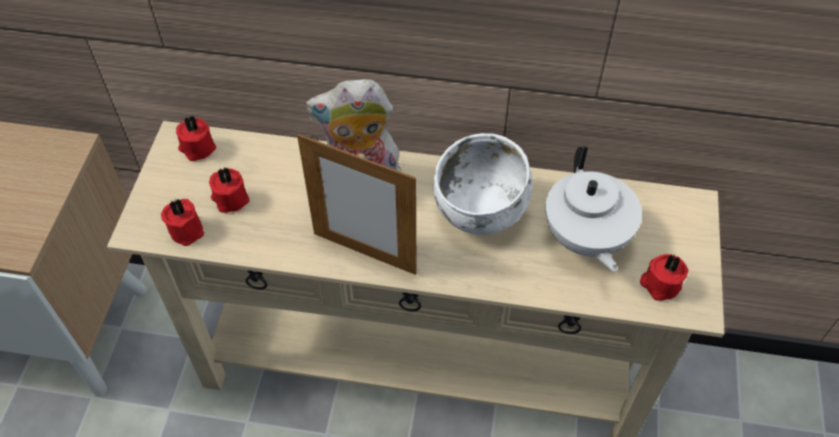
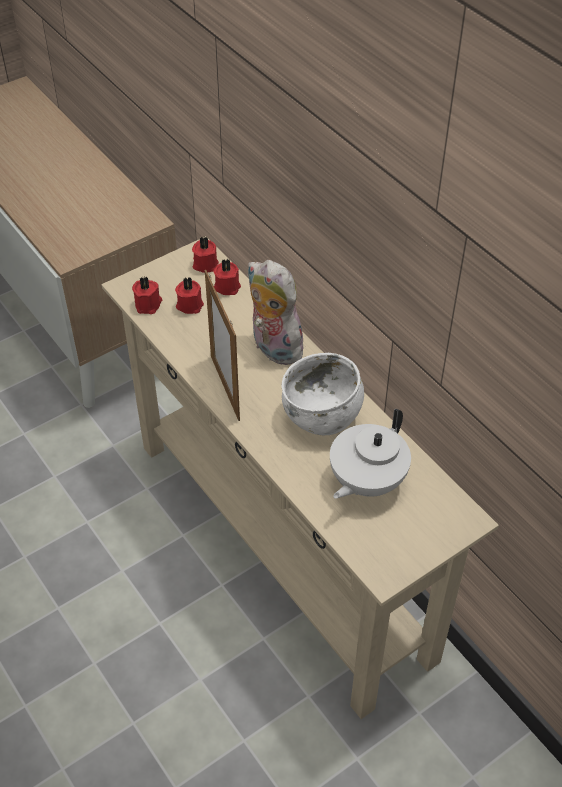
camera: 45 degrees right, 5 degrees down
red candle [640,254,688,301] -> red candle moved to [213,259,241,295]

